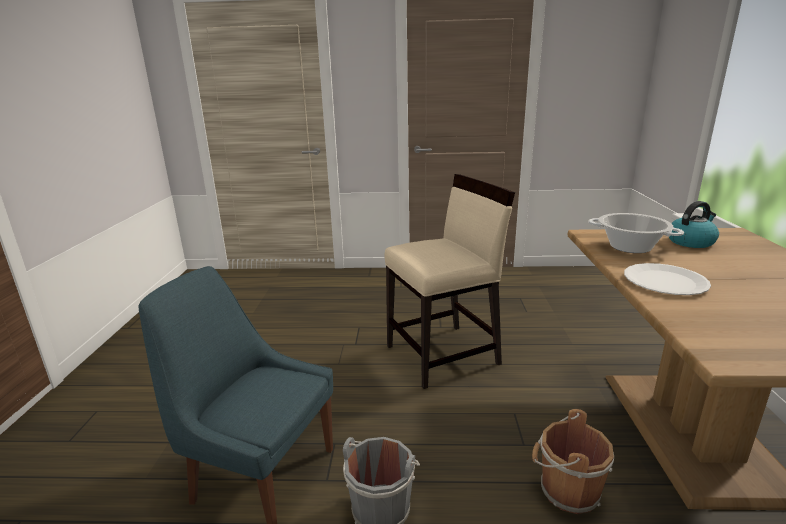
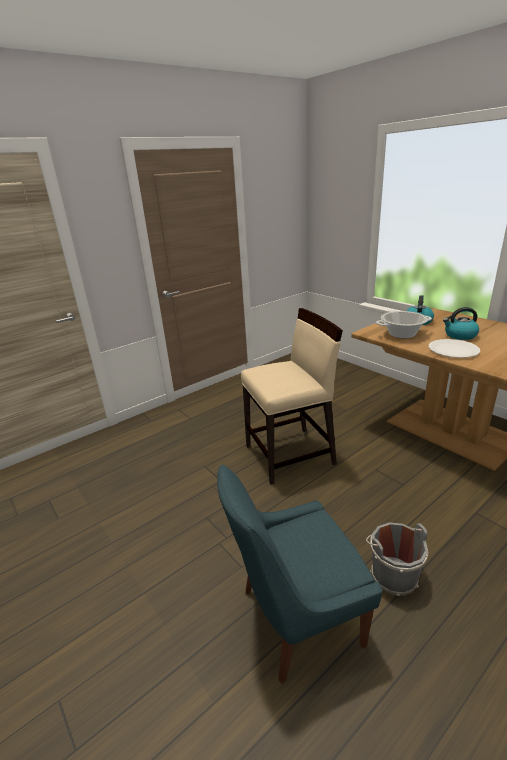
camera: 40 degrees left, 5 degrees up
beige chair [384,174,515,389] -> beige chair turned 45 degrees clockwise [241,308,343,485]
brown bucket [532,409,614,514] -> none
none -> kettle [443,307,479,340]

